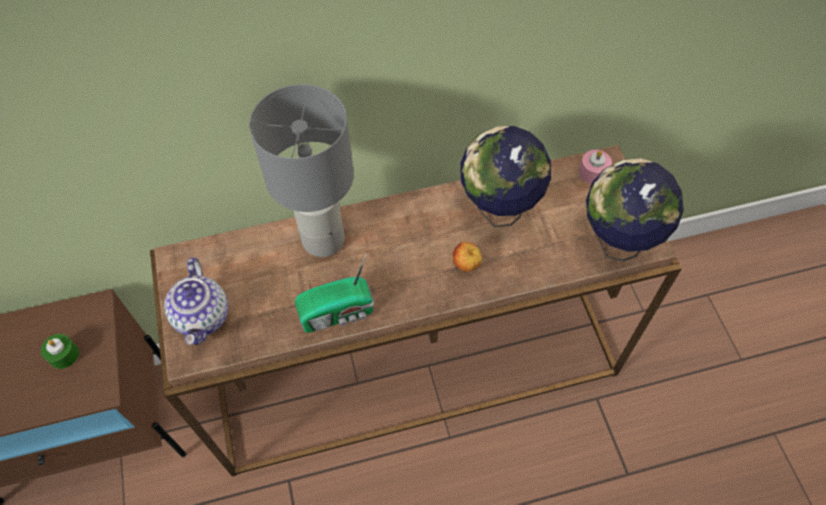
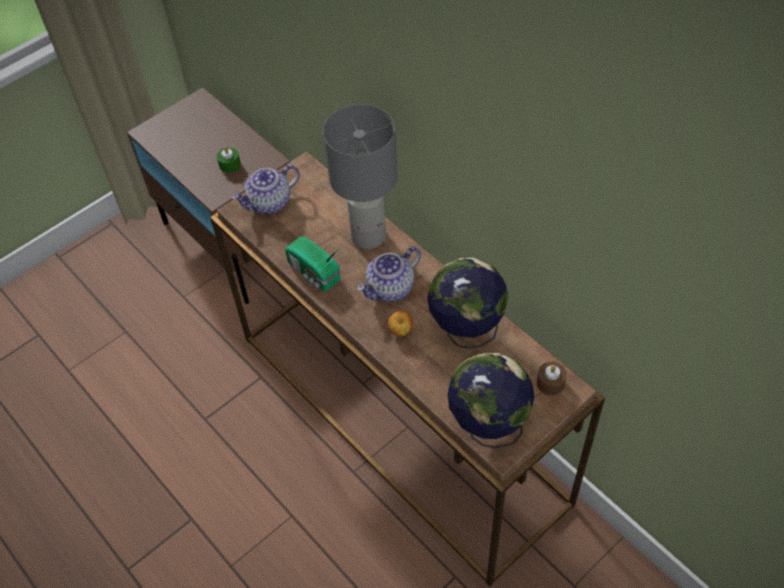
camera: 65 degrees right, 5 degrees down
pink candle [579,150,612,184] -> brown candle [537,362,567,396]
none -> teapot [357,247,421,302]

